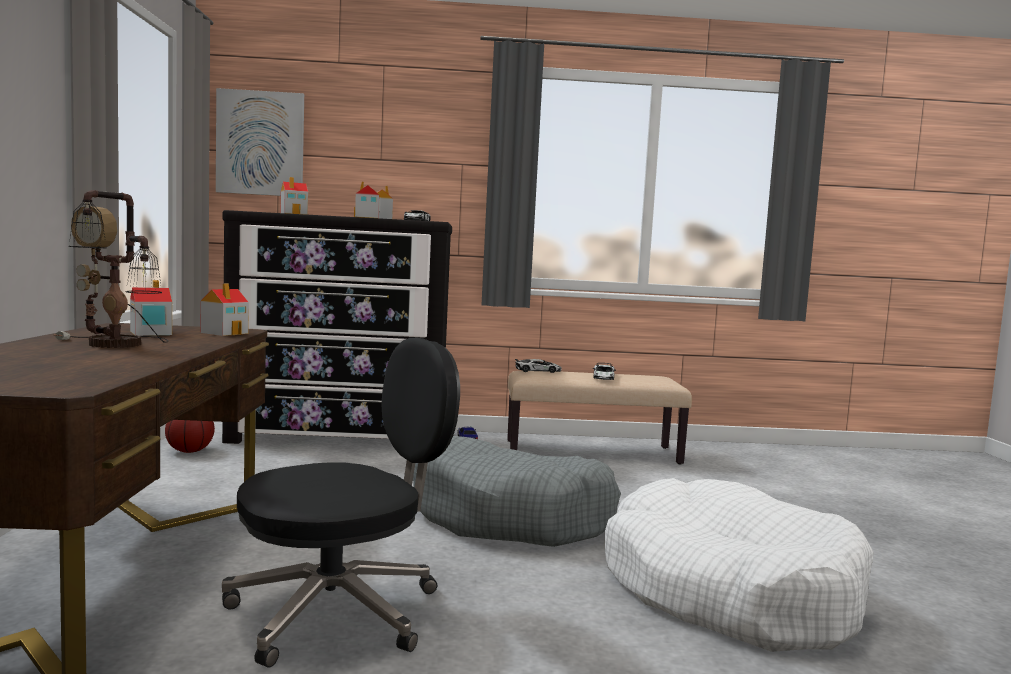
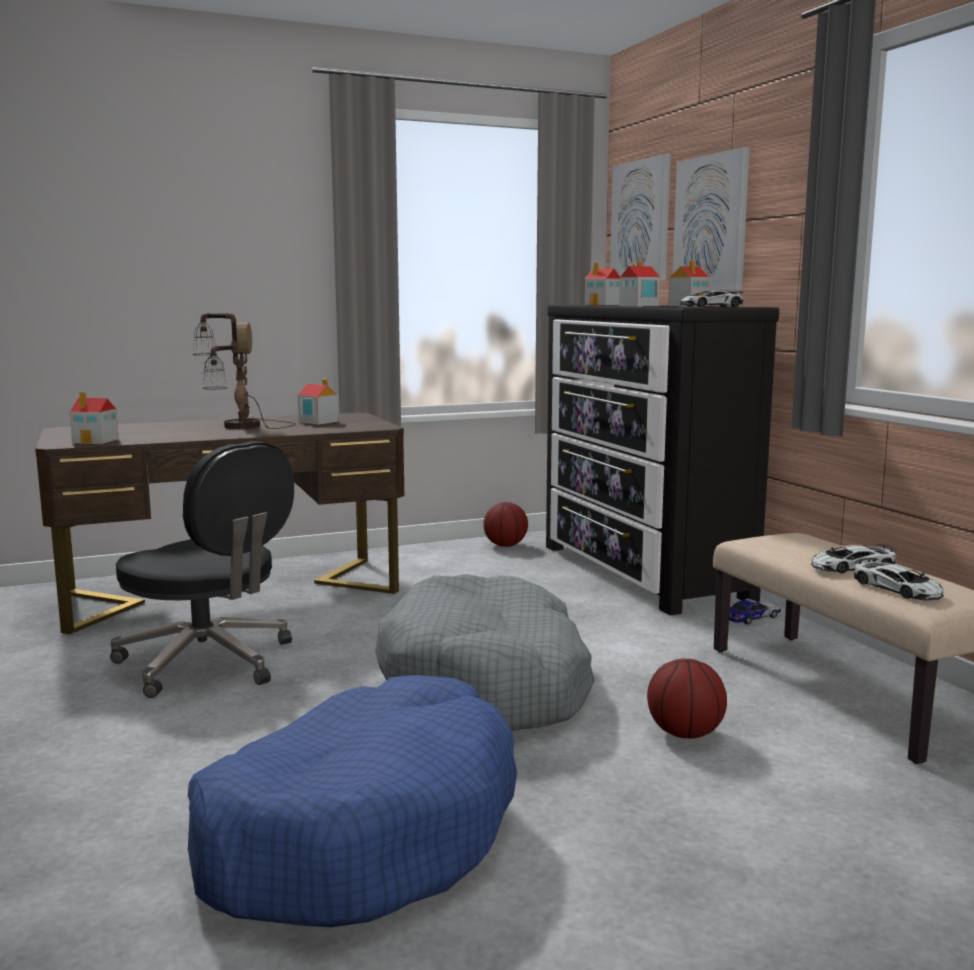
camera: 70 degrees right, 5 degrees up
toy house [201,283,249,336] -> toy house moved to [70,392,119,444]
toy car [515,359,562,373] -> toy car moved to [854,558,944,601]
white dog bed [604,478,874,652] -> blue dog bed [188,675,517,927]
none -> basketball [647,658,727,739]
none -> picture [673,147,750,291]

